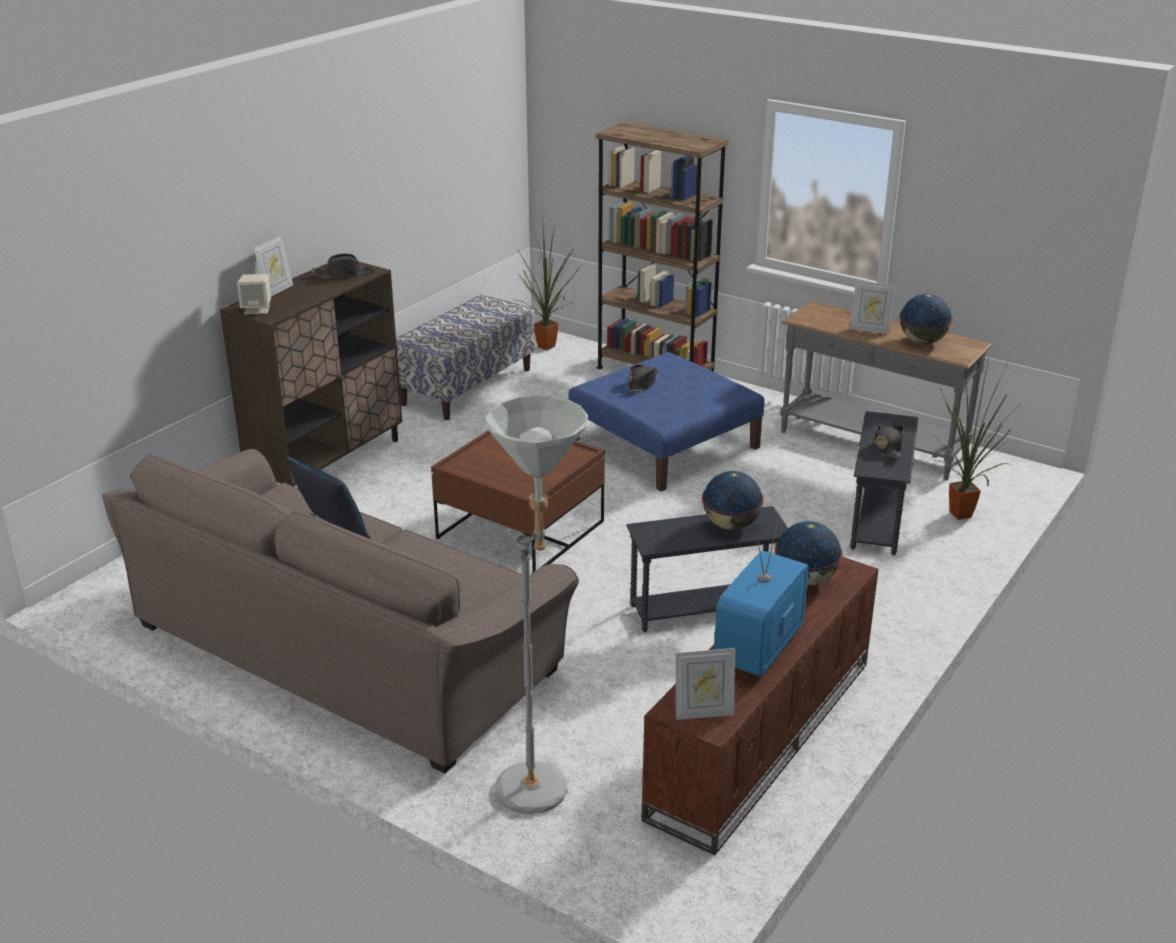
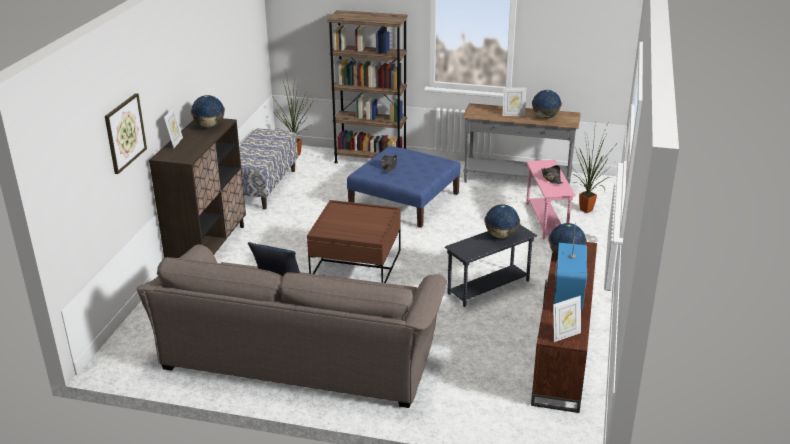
camera: 20 degrees left, 0 degrees up
beige speaker [237,274,271,314] -> none
black hat [312,254,376,278] -> globe [191,95,225,128]
grey floor lamp [486,396,588,814] -> none
grey side table [850,411,918,555] -> pink side table [526,160,576,240]
none -> picture [105,93,147,174]

